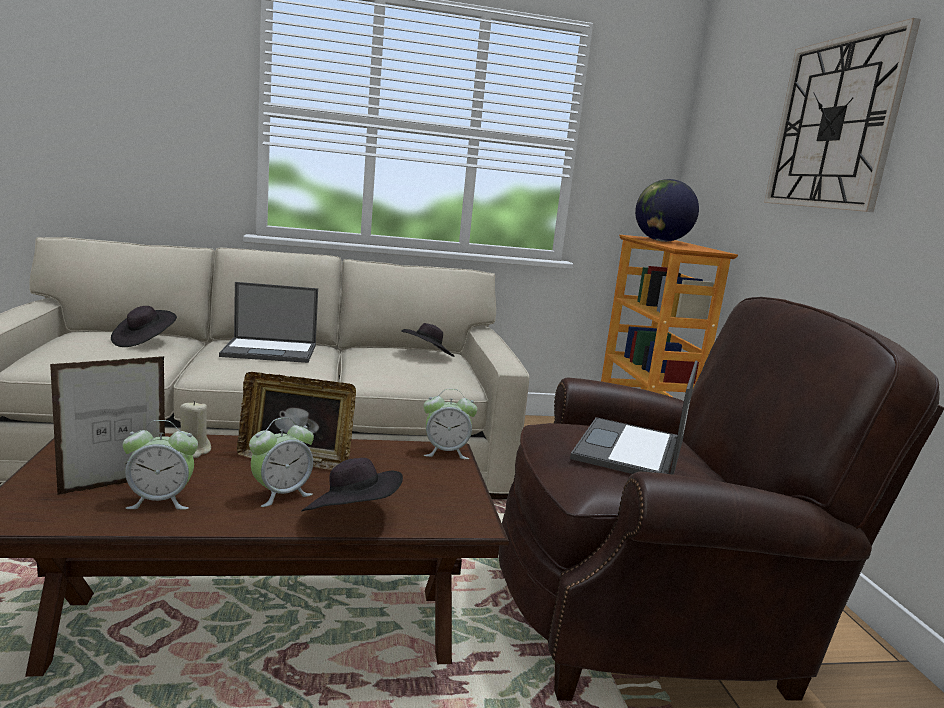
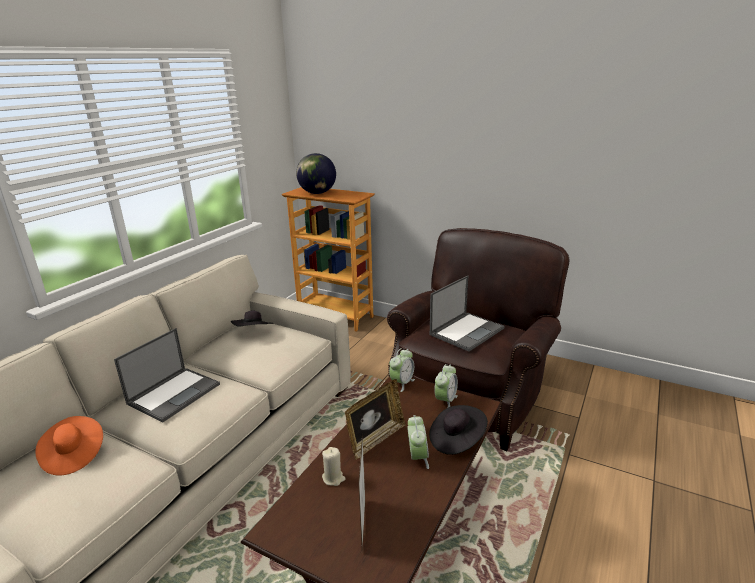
camera: 50 degrees left, 10 degrees up
black hat [111,306,177,347] -> orange hat [35,416,103,476]
alarm clock [123,420,198,510] -> alarm clock moved to [434,364,458,408]
laptop [570,360,698,475] -> laptop turned 105 degrees counterclockwise [430,275,504,352]
wall clock [764,18,921,212] -> none

